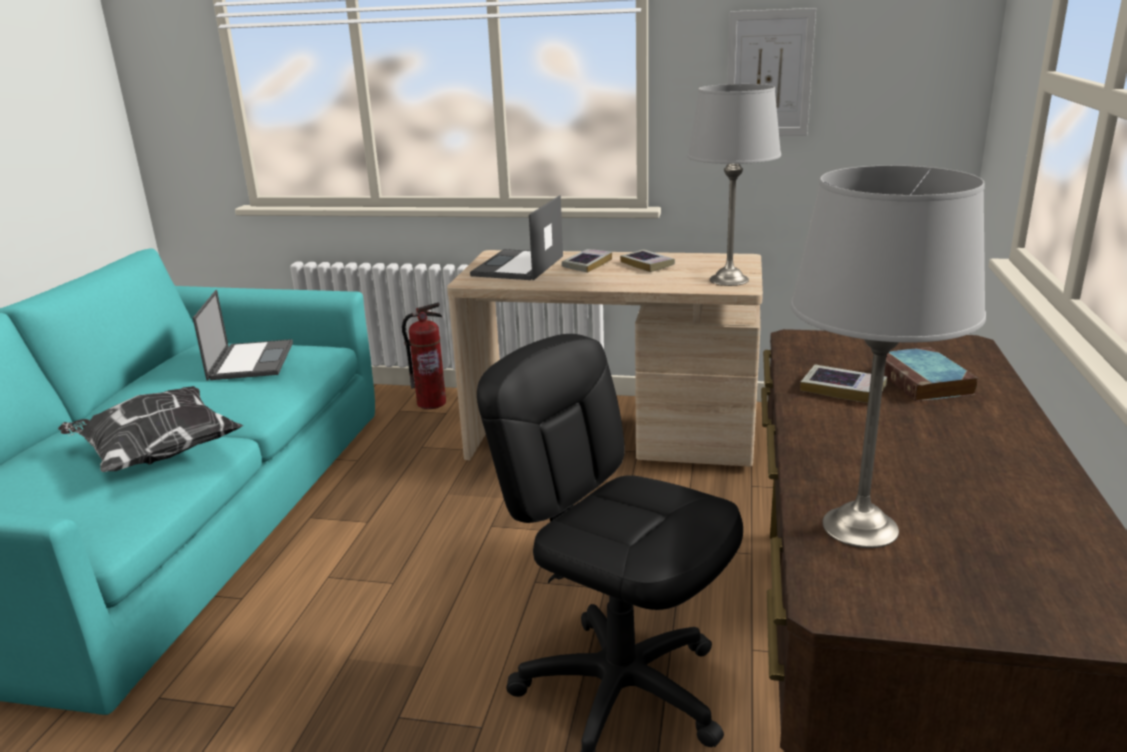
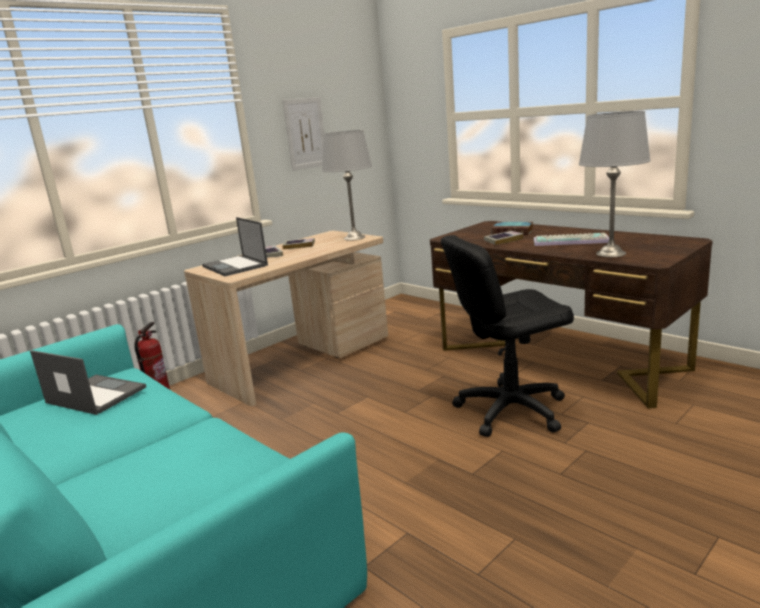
camera: 55 degrees left, 5 degrees down
pillow [58,386,243,472] -> none
none -> keyboard [534,233,609,246]

